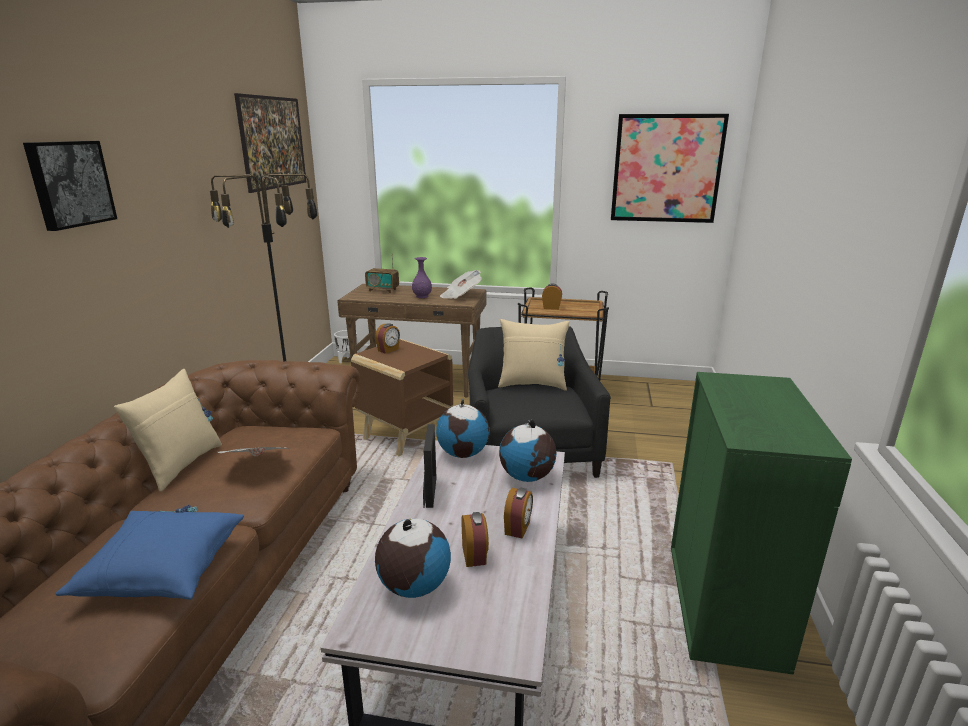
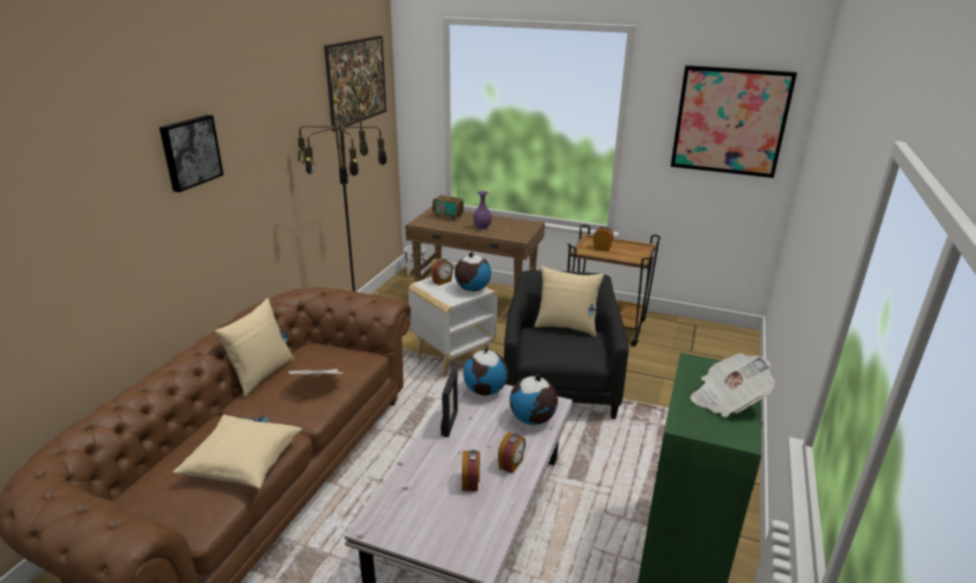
camera: 10 degrees right, 5 degrees up
blue pillow [55,504,244,600] -> beige pillow [173,415,302,489]
brown side table [351,339,453,456] -> white side table [408,270,498,377]
globe [375,519,451,598] -> globe moved to [455,252,491,292]
newspaper [440,270,482,299] -> newspaper moved to [691,353,775,417]

